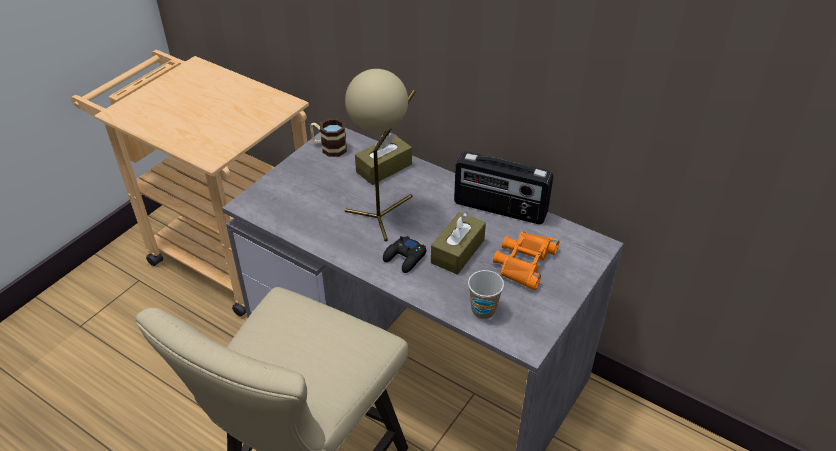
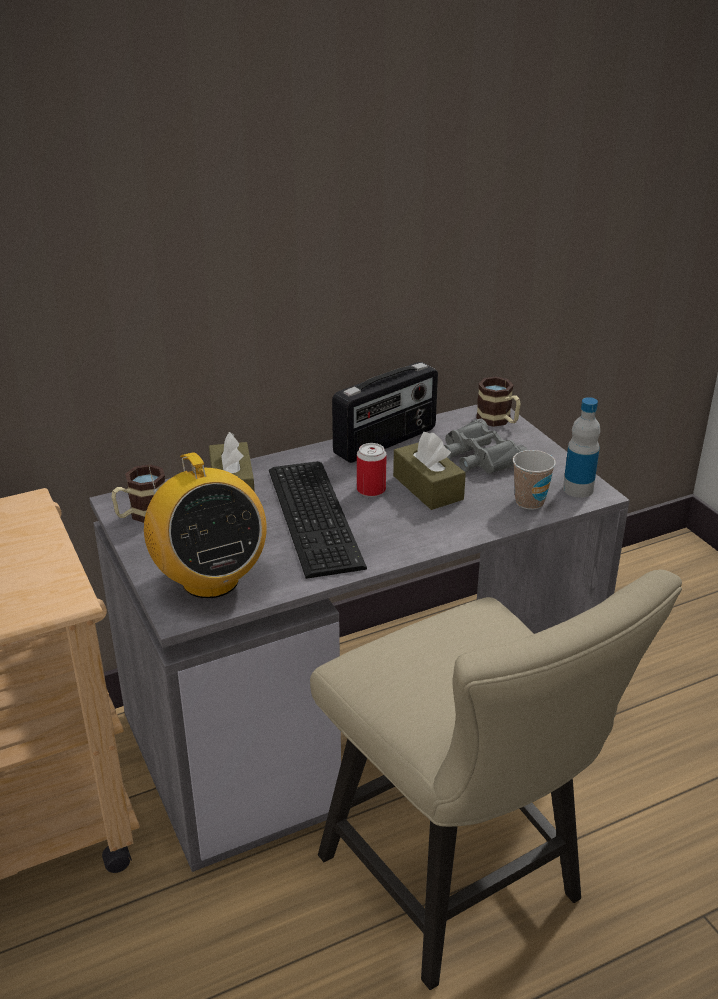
camera: 60 degrees left, 10 degrees down
beige table lamp [345,69,416,242] -> keyboard [269,461,367,579]
black game controller [383,236,426,273] -> none
orange binoculars [493,231,560,290] -> grey binoculars [444,419,528,474]
none -> radio [144,452,267,598]
none -> can [357,443,387,497]
none -> mug [476,377,521,427]
none -> bottle [563,397,600,498]

